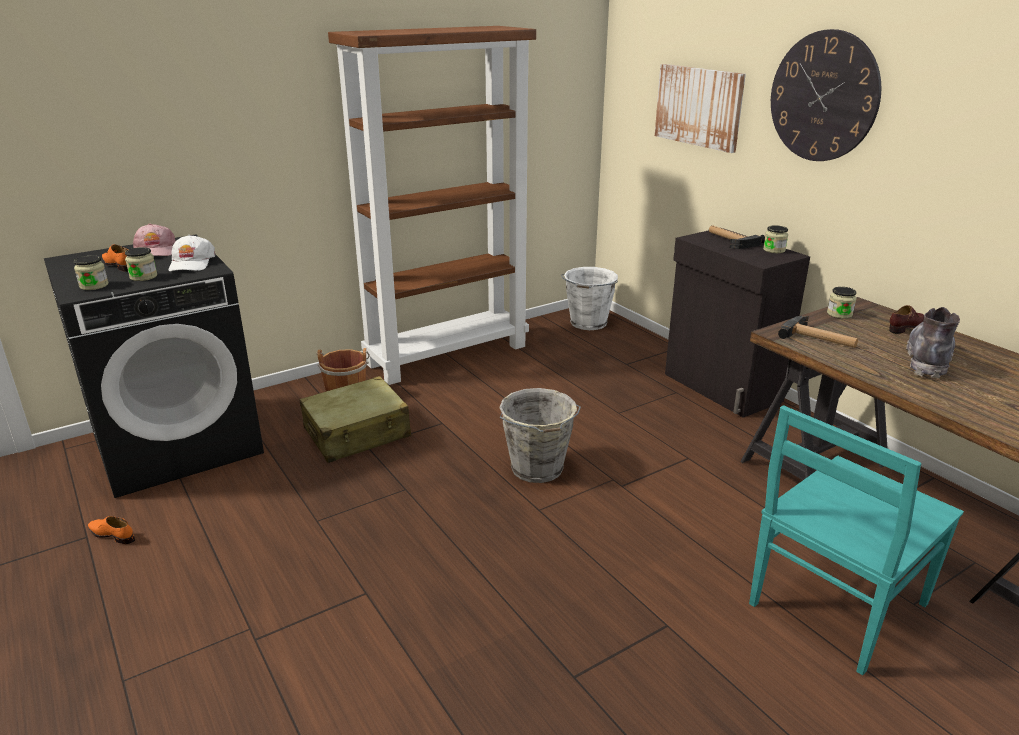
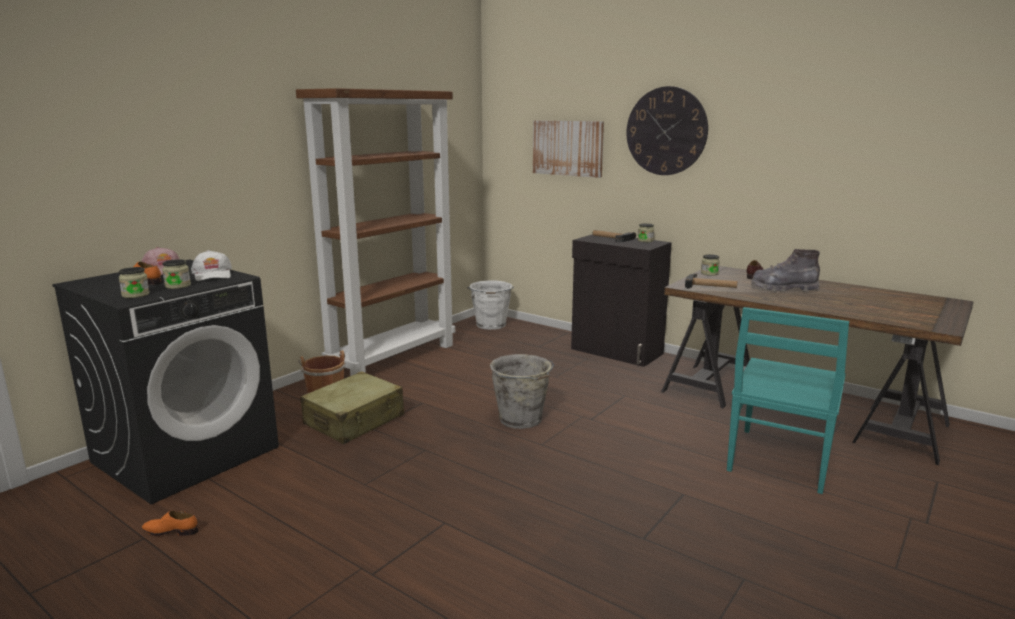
camera: 20 degrees left, 10 degrees down
grey boot [906,307,960,379] -> grey boot turned 90 degrees counterclockwise [751,249,820,292]

